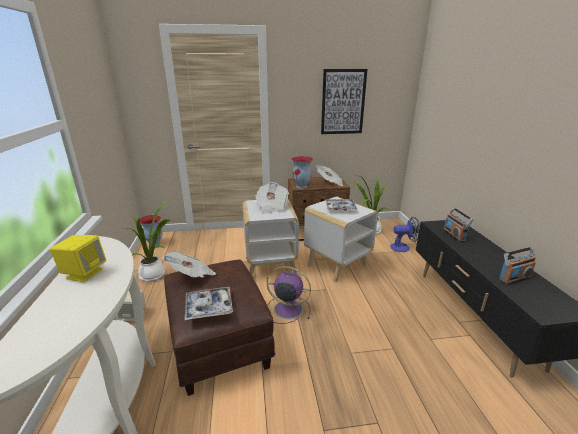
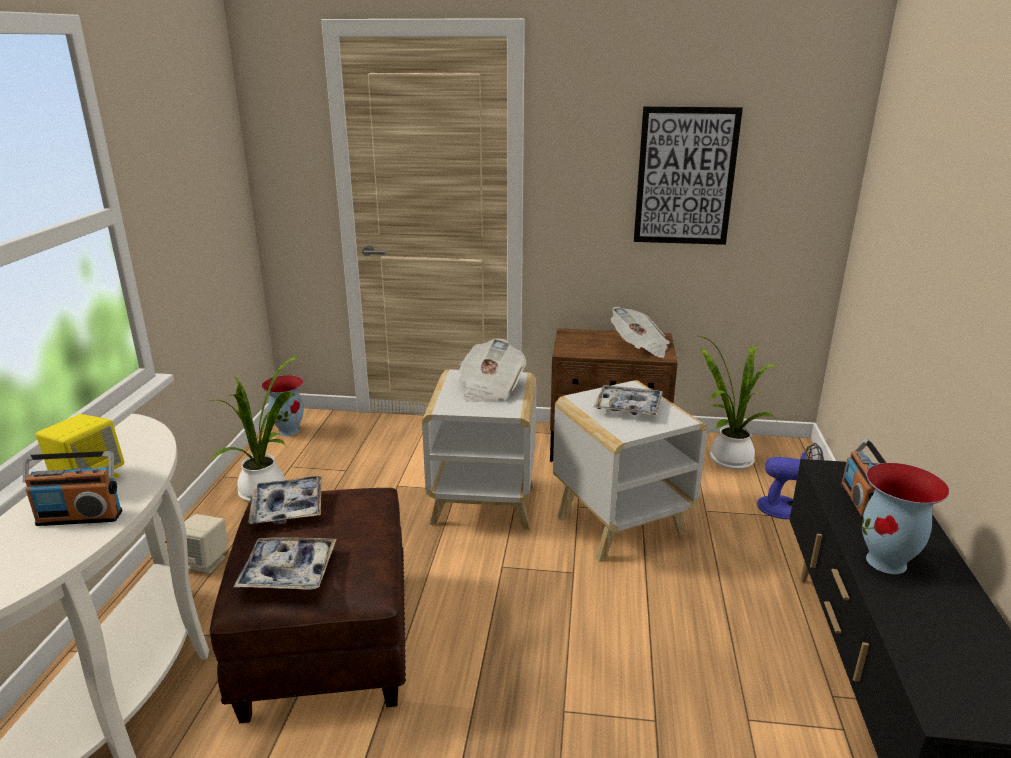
camera: 15 degrees right, 0 degrees up
newspaper [161,252,217,278] -> tray [248,476,322,525]
purple fan [267,266,311,324] -> none
vase [291,156,313,189] -> vase moved to [862,463,950,574]
radio [499,247,536,285] -> radio moved to [23,451,122,526]

